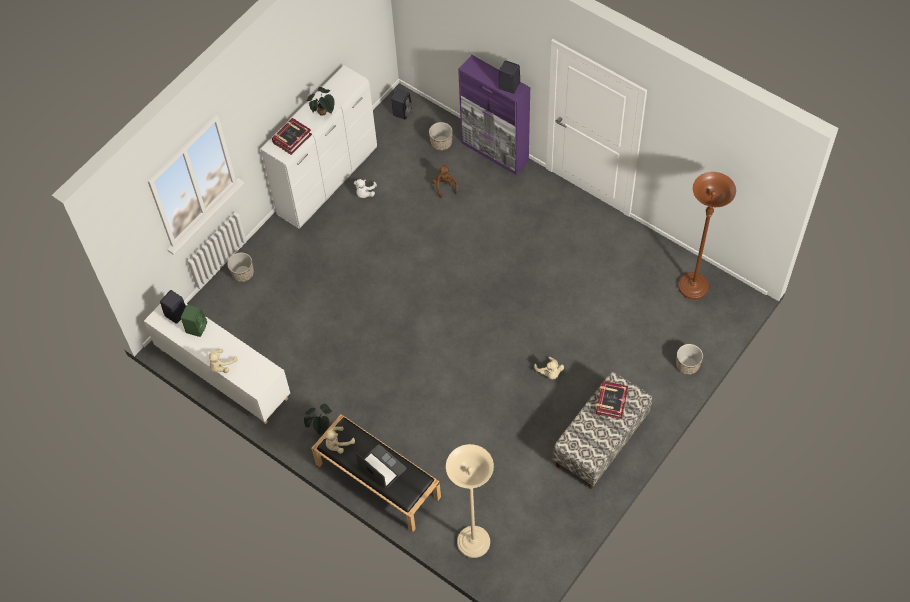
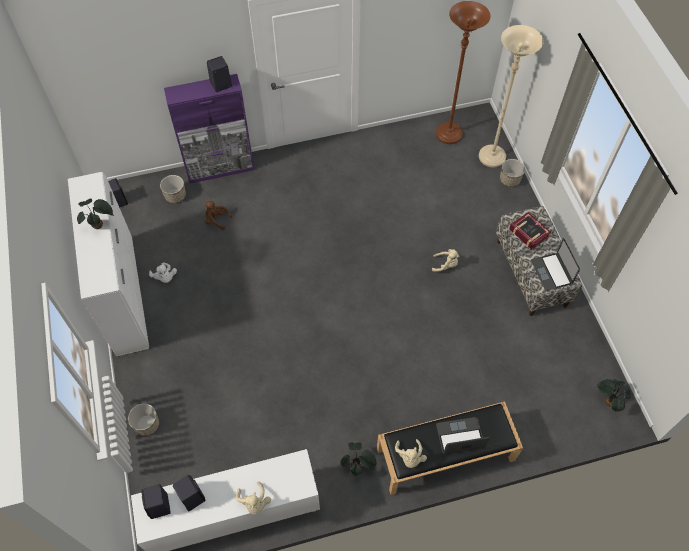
camera: 55 degrees left, 0 degrees up
green speaker [181,304,207,337] -> black speaker [173,475,206,511]
book [272,118,312,155] -> none
beige floor lamp [446,444,494,558] -> beige floor lamp moved to [479,25,543,167]
none -> laptop [531,238,580,291]
none -> potted plant [597,379,631,412]

